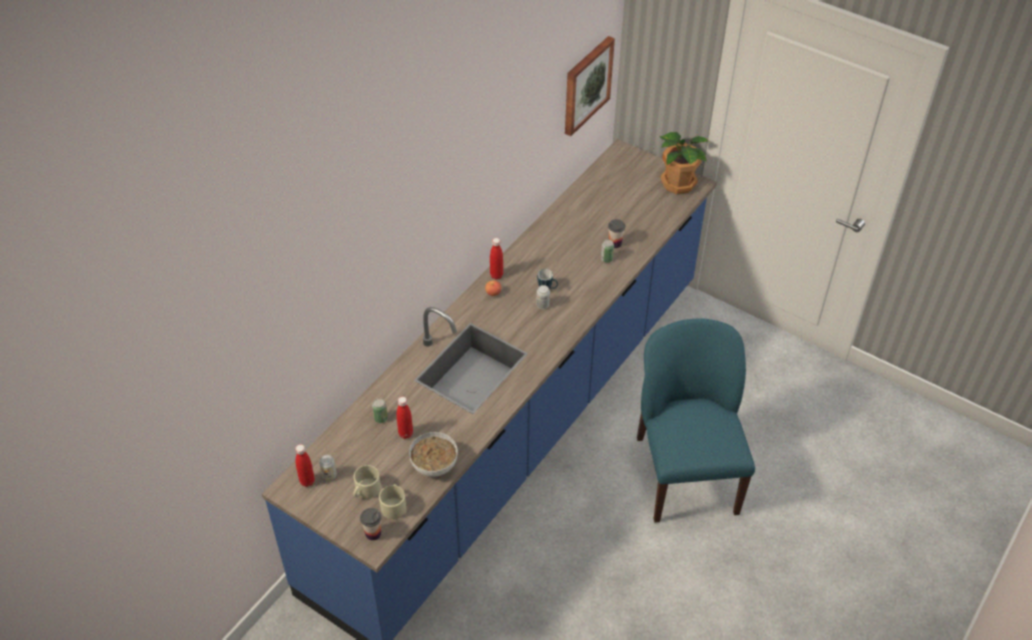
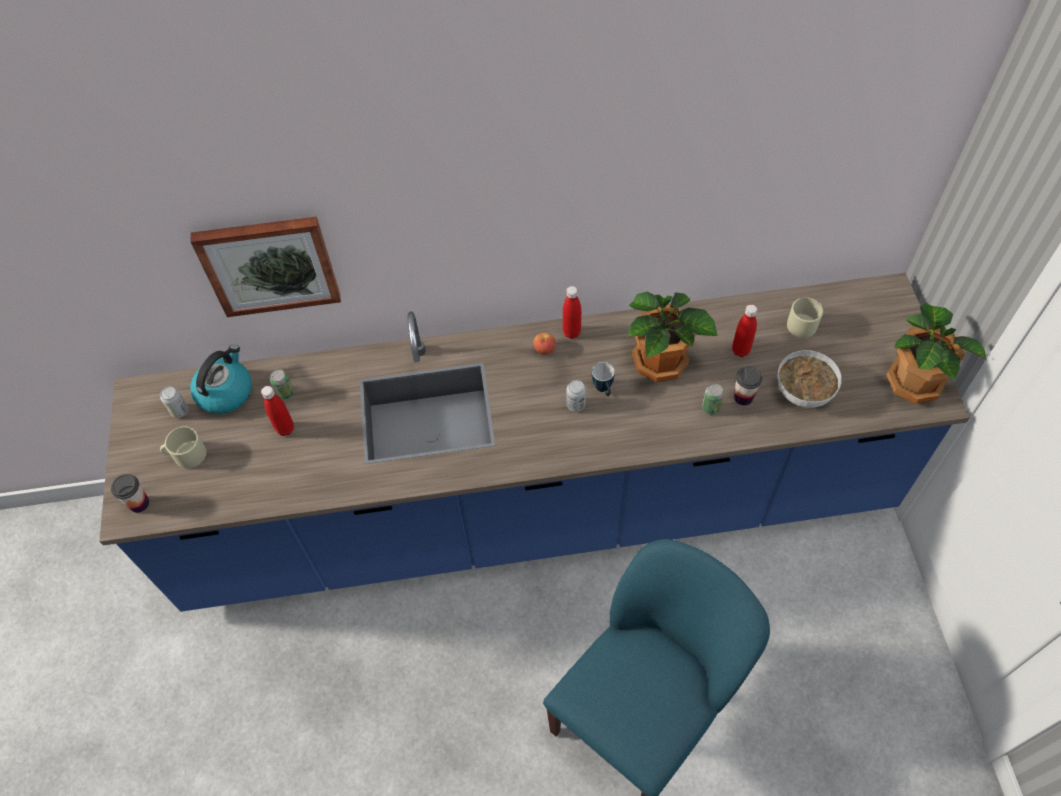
camera: 50 degrees right, 10 degrees up
red bottle [295,444,315,487] -> red bottle moved to [732,304,758,357]
beige mug [379,484,406,519] -> beige mug moved to [787,297,823,338]
bowl [409,432,458,477] -> bowl moved to [777,350,842,408]
picture [565,36,615,136] -> picture moved to [190,217,341,317]
none -> kettle [190,345,252,414]
none -> potted plant [627,292,718,382]

